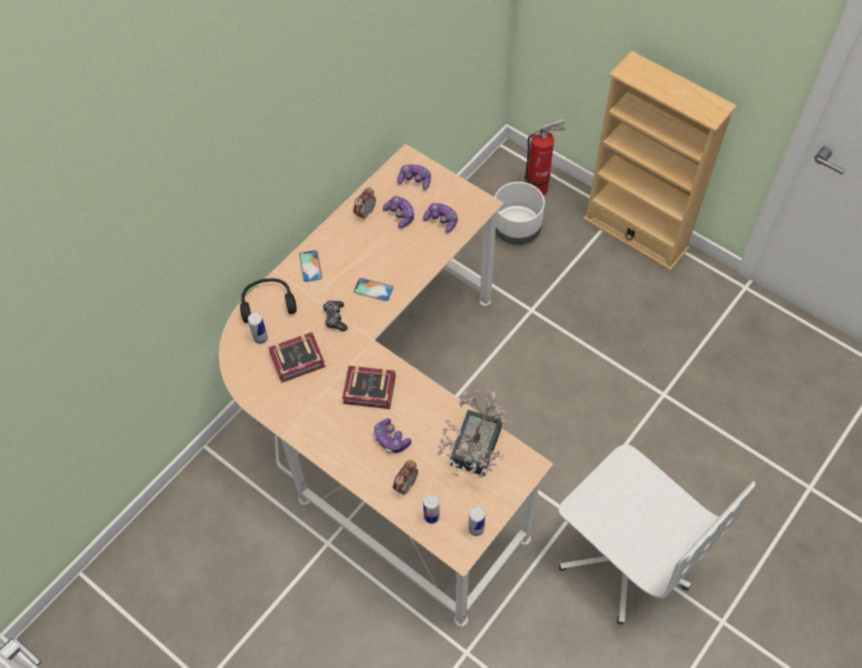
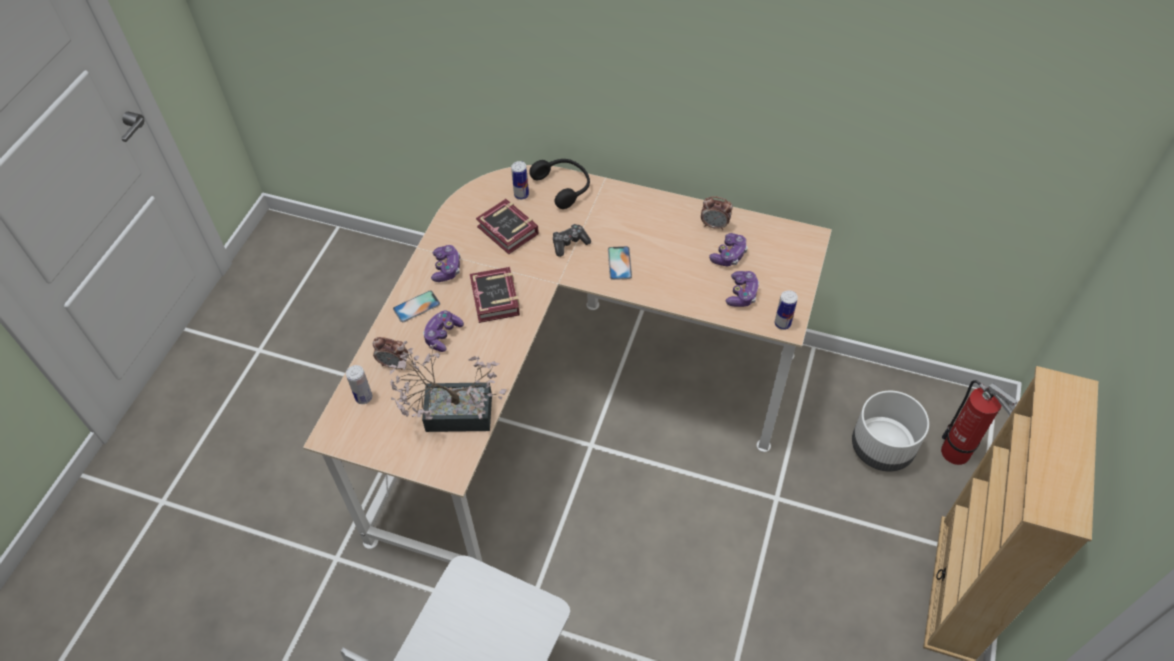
camera: 70 degrees right, 5 degrees down
phone [299,250,322,282] -> phone moved to [393,291,440,322]
game controller [397,164,431,190] -> game controller moved to [431,245,460,282]
can [468,506,485,536] -> can moved to [775,290,798,330]

